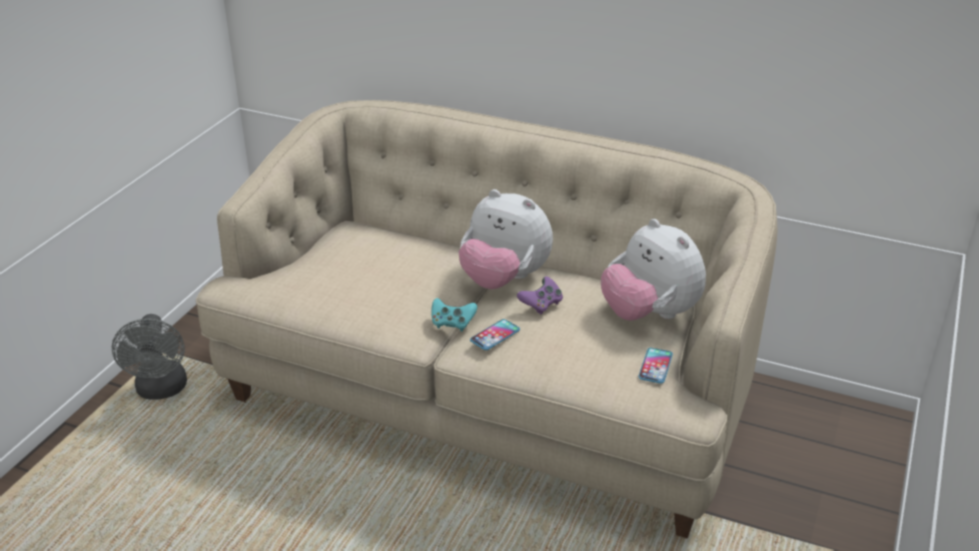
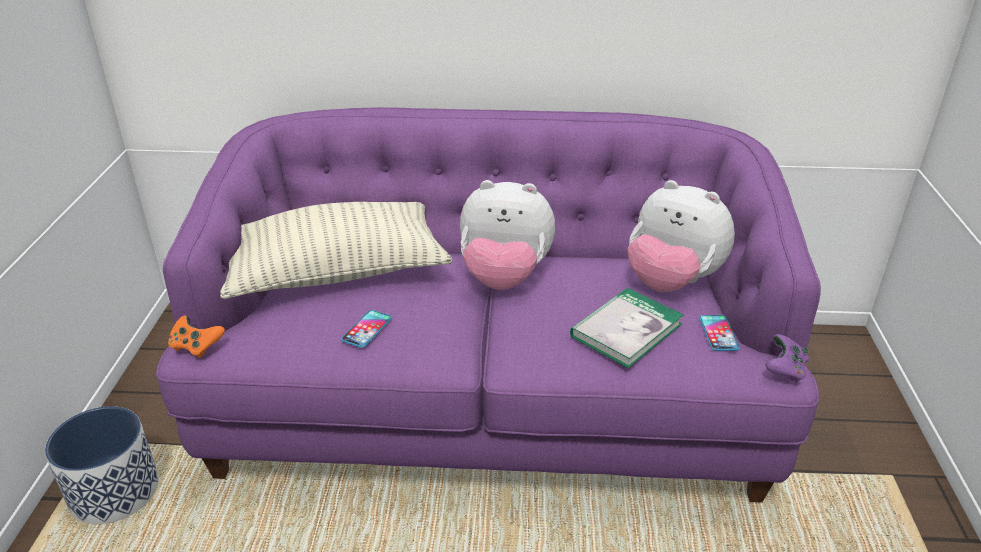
camera: 20 degrees left, 0 degrees up
grey fan [112,314,187,400] -> planter [45,406,159,524]
beige sofa [196,100,778,539] -> purple sofa [156,107,821,503]
turquoise game controller [431,298,477,332] -> none
phone [470,319,520,350] -> phone moved to [341,310,392,348]
purple game controller [517,276,563,315] -> purple game controller moved to [765,334,809,383]
none -> orange game controller [168,315,225,358]
none -> pillow [220,202,453,299]
none -> book [570,288,684,368]

